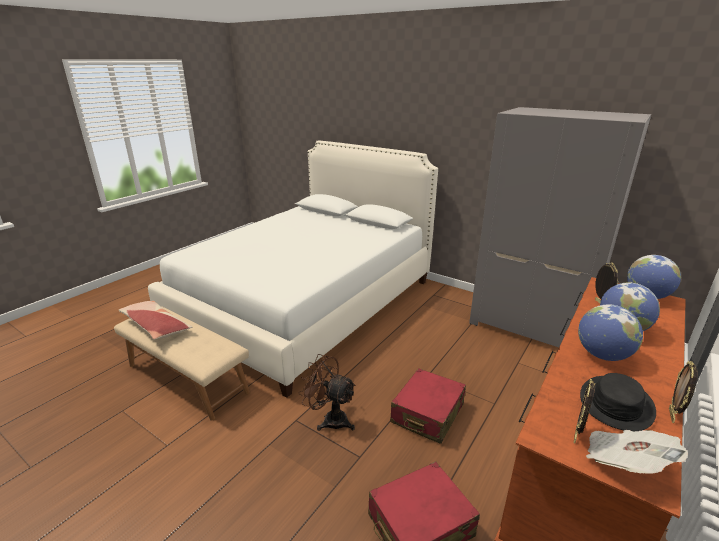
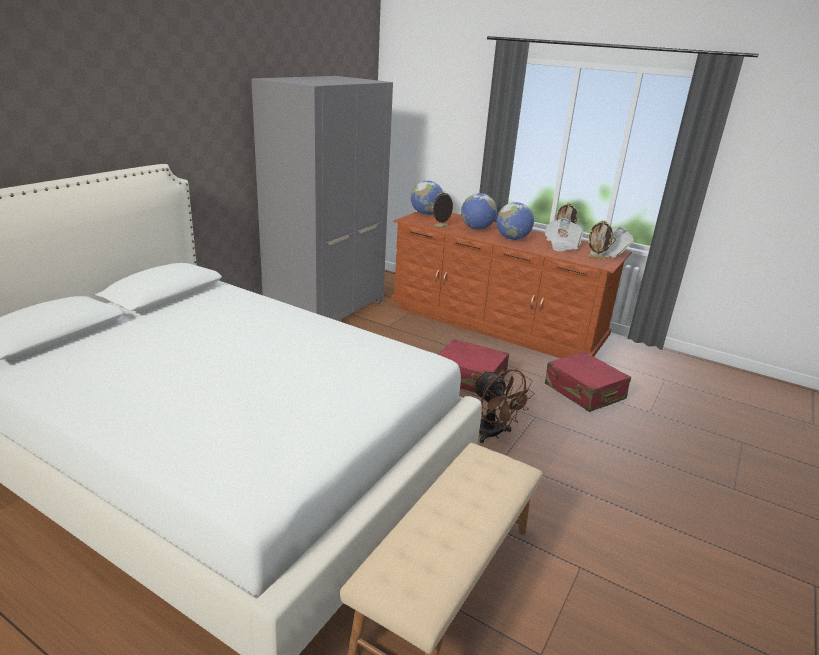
camera: 95 degrees left, 0 degrees up
pillow [119,301,192,339] -> none
brown fan [299,354,356,431] -> brown fan turned 60 degrees counterclockwise [473,369,534,443]
black hat [580,373,656,431] -> newspaper [544,218,584,251]

